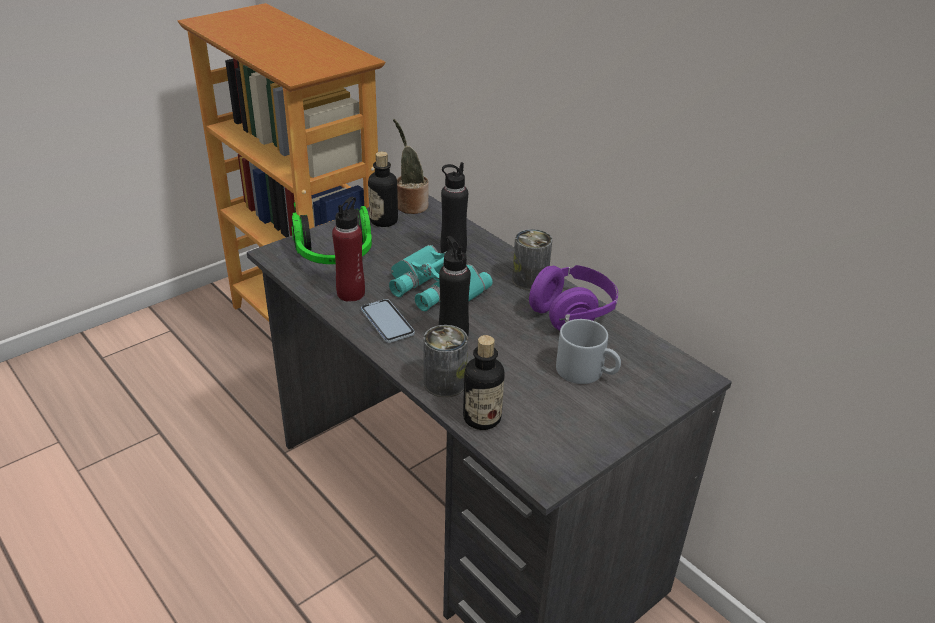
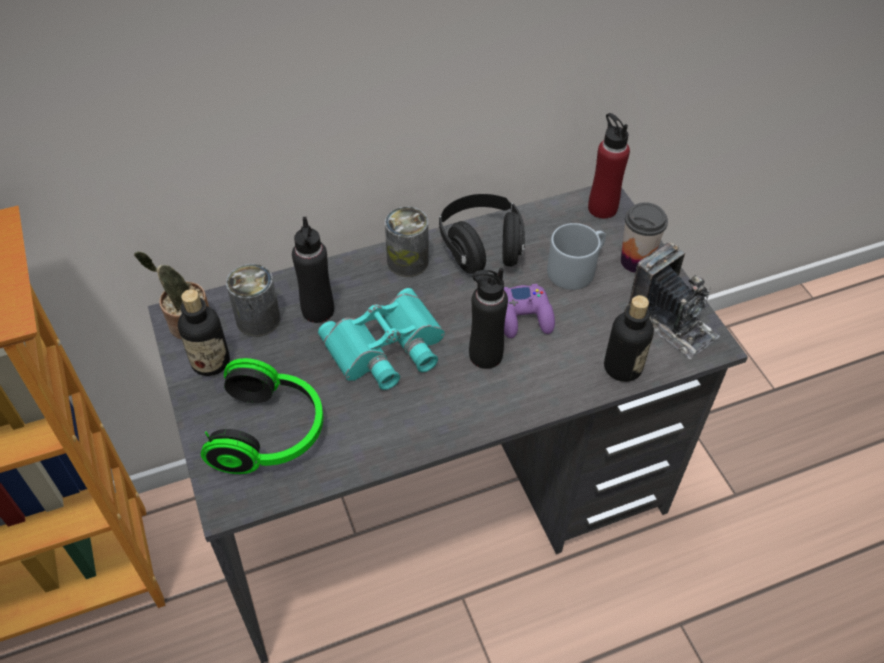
camera: 70 degrees left, 15 degrees up
red bottle [332,197,365,302] -> red bottle moved to [588,113,630,219]
phone [361,299,415,343] -> none
can [424,325,468,397] -> can moved to [226,264,281,337]
purple headphones [529,265,618,330] -> black headphones [439,194,525,274]
none -> purple game controller [504,284,555,338]
none -> cup [621,202,668,273]
none -> camera [628,242,720,359]

